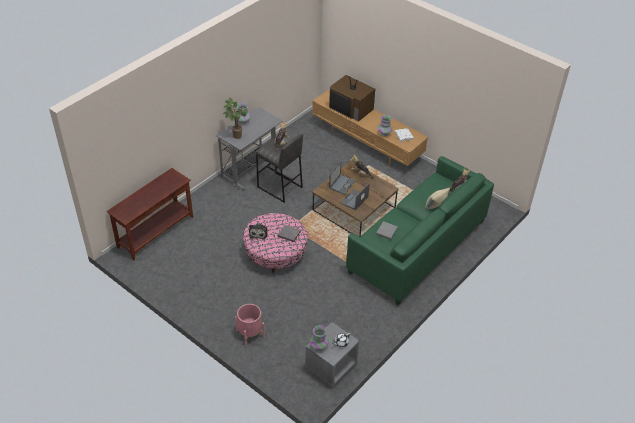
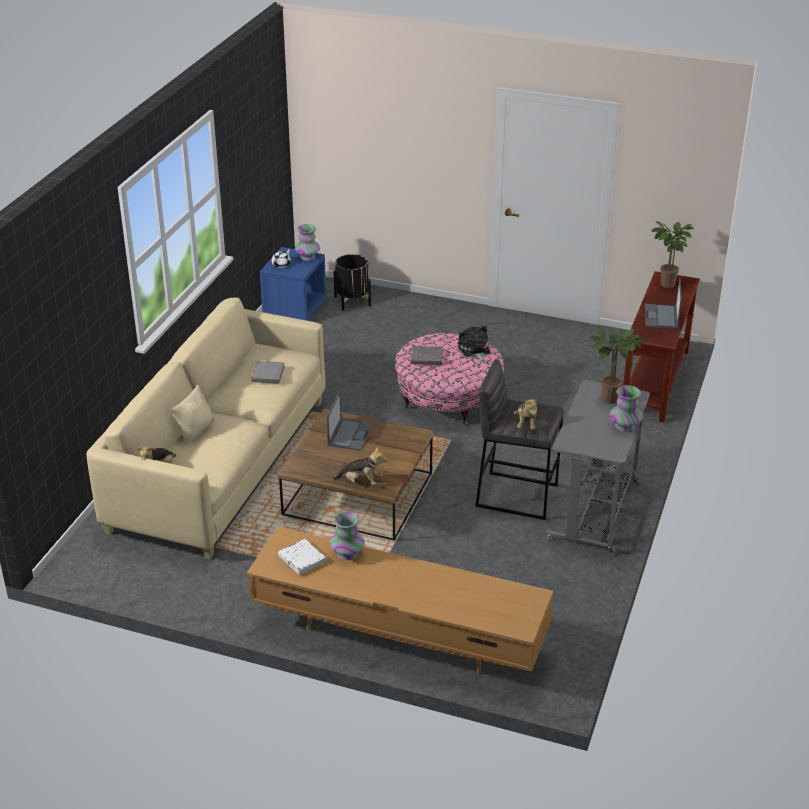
camera: 160 degrees right, 10 degrees down
pink planter [235,304,265,345] -> none
grey nightstand [305,322,359,388] -> blue nightstand [260,247,327,321]
television [329,75,375,122] -> none
laptop [329,161,356,195] -> laptop moved to [645,278,682,329]
green sofa [346,156,494,305] -> beige sofa [87,298,325,559]
none -> black planter [334,254,371,311]
none -> potted plant [651,221,694,288]

